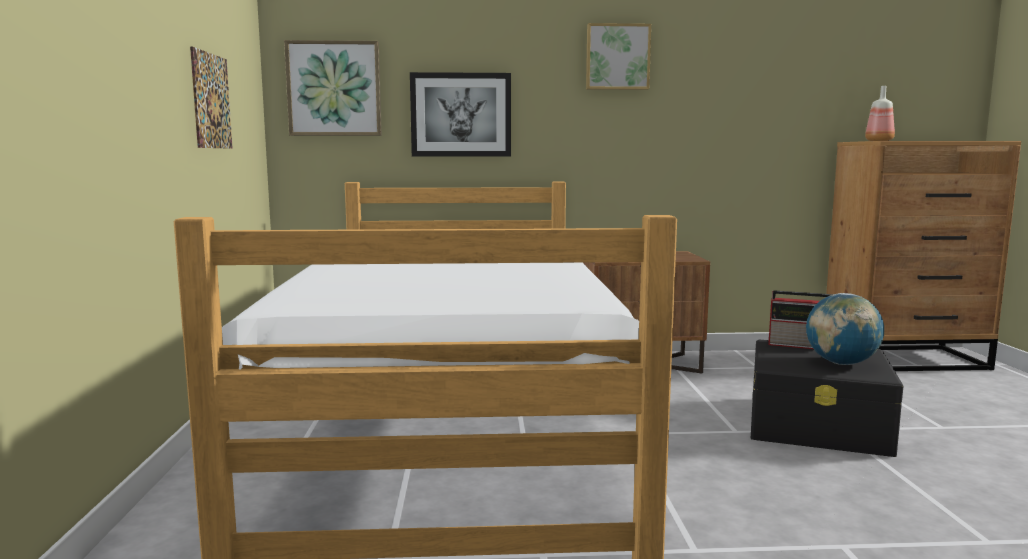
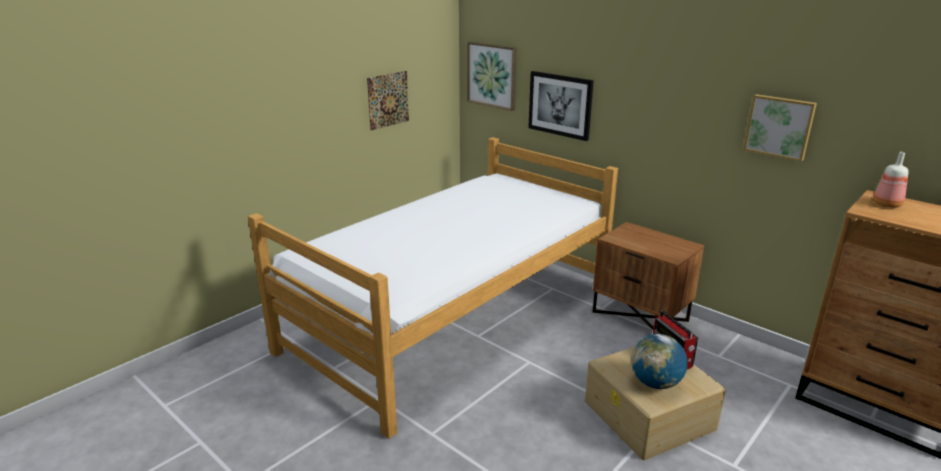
camera: 45 degrees right, 15 degrees up
picture [586,23,651,90] -> picture moved to [743,94,817,161]
black storage box [751,340,903,457] -> beige storage box [585,347,726,460]

